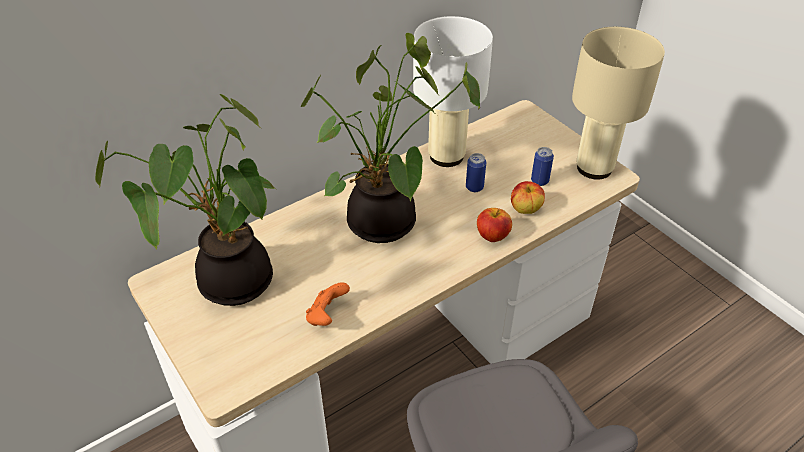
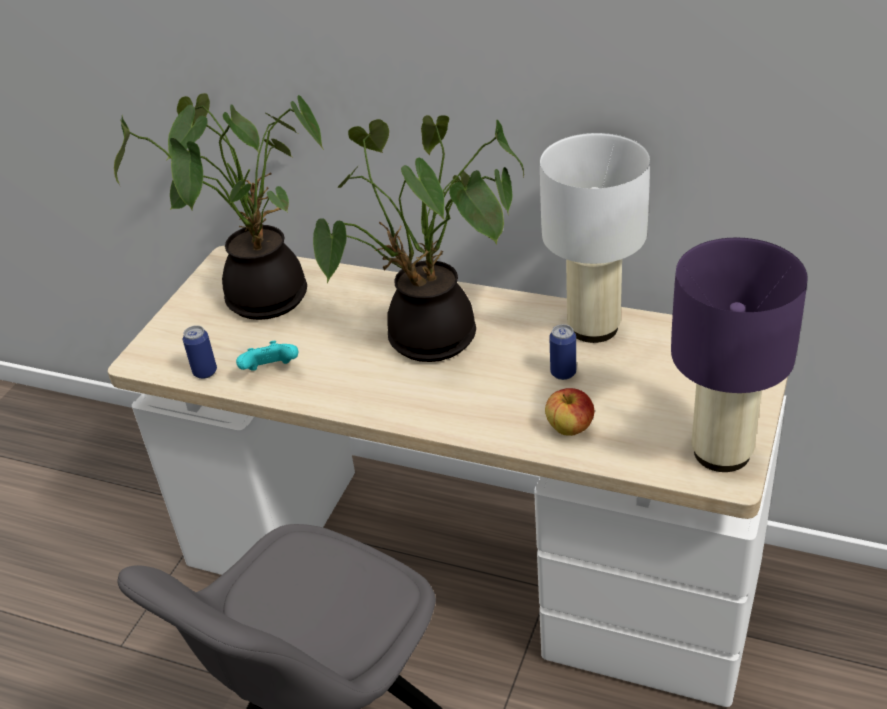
camera: 60 degrees right, 5 degrees down
orange game controller [306,282,350,326] -> turquoise game controller [236,341,298,371]
apple [477,208,512,242] -> none
can [531,147,554,186] -> can moved to [183,325,217,379]
beige table lamp [572,27,665,180] -> purple table lamp [671,238,808,472]

